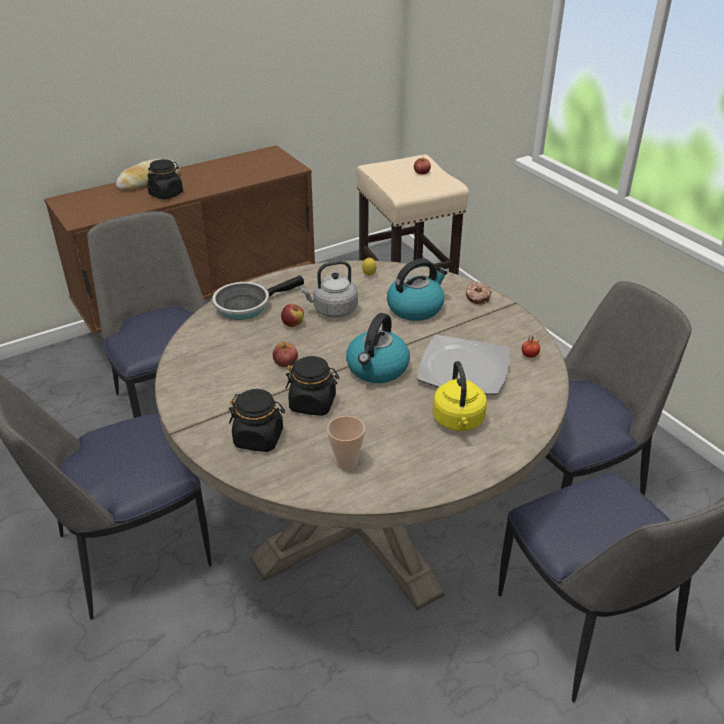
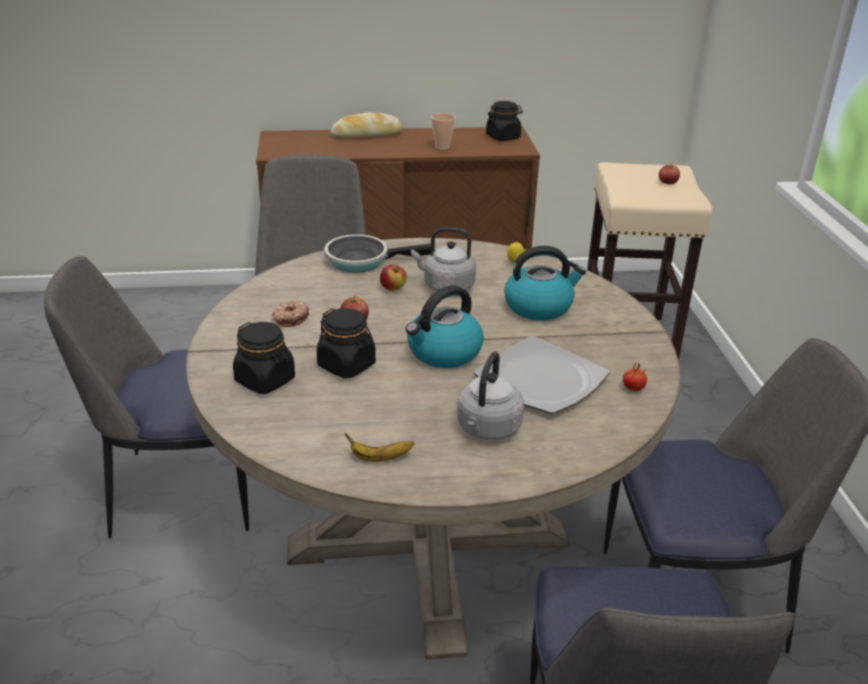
camera: 25 degrees right, 5 degrees down
black jar [147,159,183,200] -> black jar moved to [486,101,523,141]
cup [327,416,365,471] -> cup moved to [431,113,456,150]
yellow kettle [433,361,487,431] -> grey kettle [457,352,524,440]
donut [466,283,491,305] -> donut moved to [272,300,309,327]
none -> banana [345,433,414,462]

